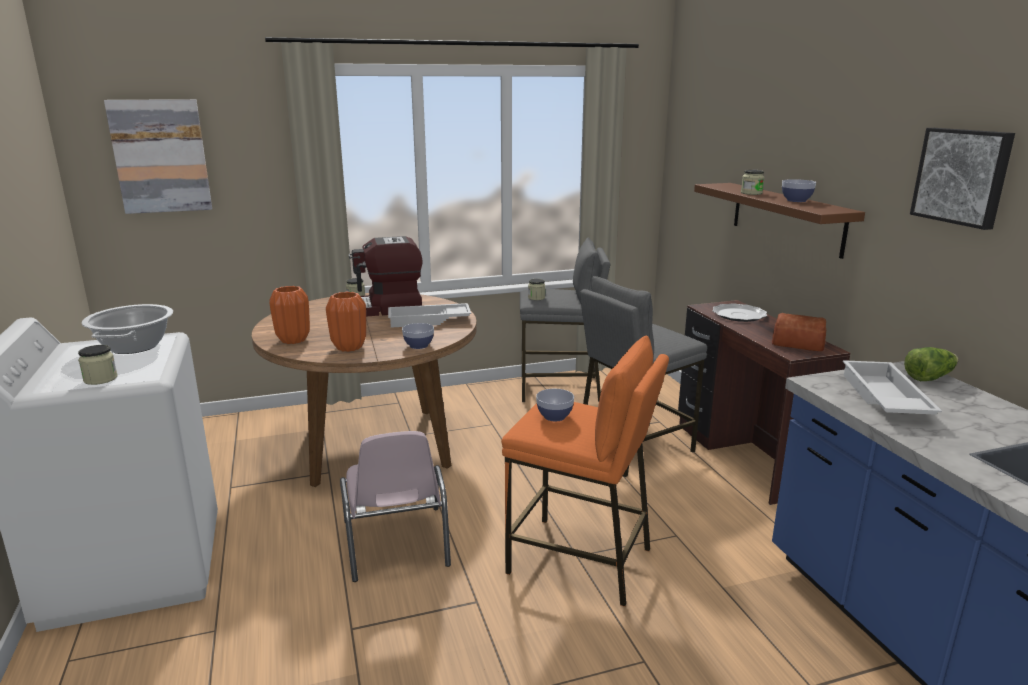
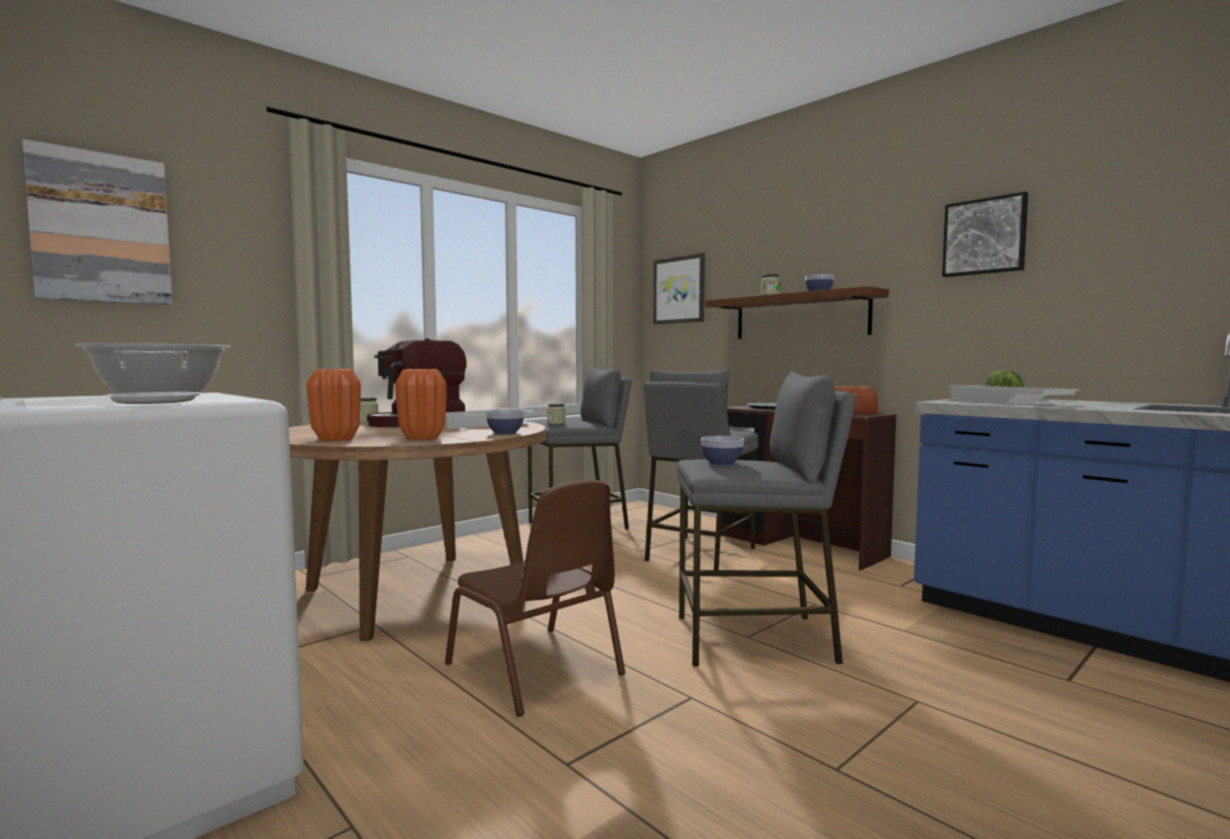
camera: 25 degrees left, 15 degrees down
jar [78,345,118,385] -> white plate [103,392,202,404]
pink chair [340,431,451,582] -> brown chair [445,480,625,717]
orange stool [501,336,669,607] -> grey stool [677,371,856,667]
none -> picture [653,253,705,324]

